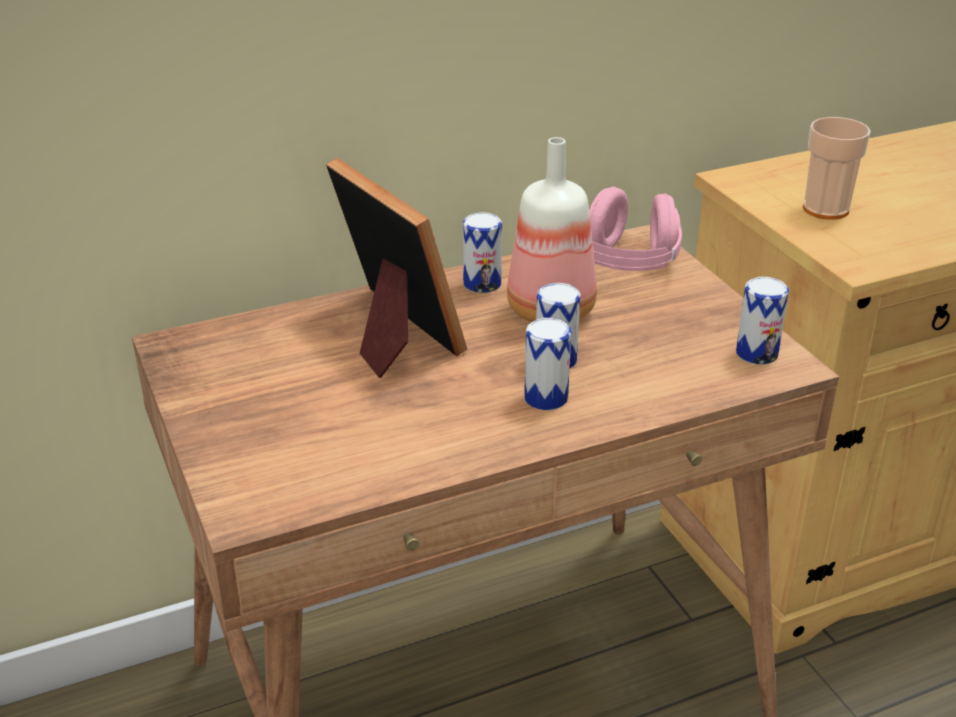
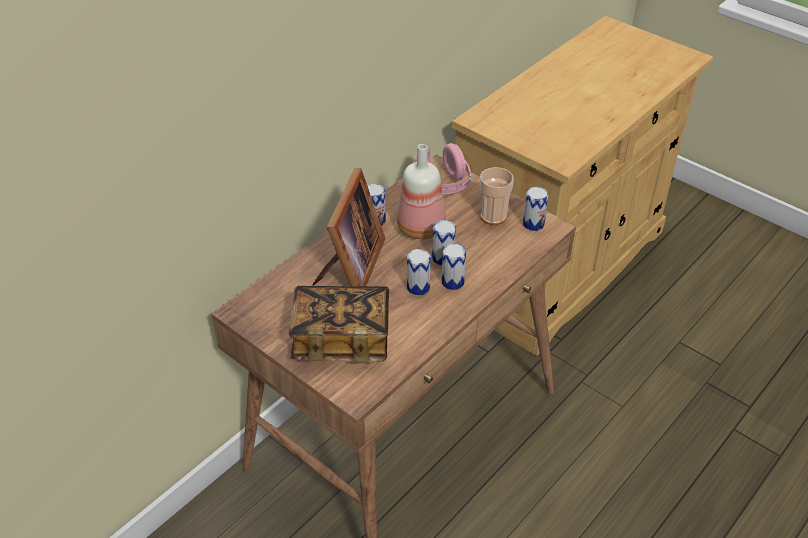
camera: 25 degrees left, 10 degrees up
picture frame [326,158,467,378] -> picture frame turned 75 degrees clockwise [312,168,385,287]
cup [803,117,871,220] -> cup moved to [480,167,514,225]
none -> book [289,286,389,363]
none -> can [407,249,431,295]

